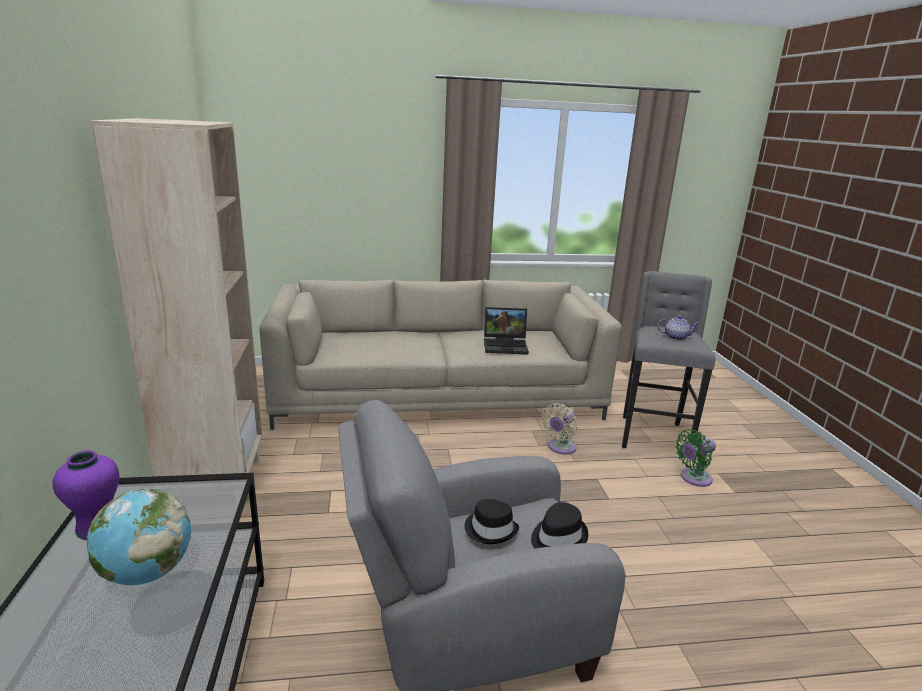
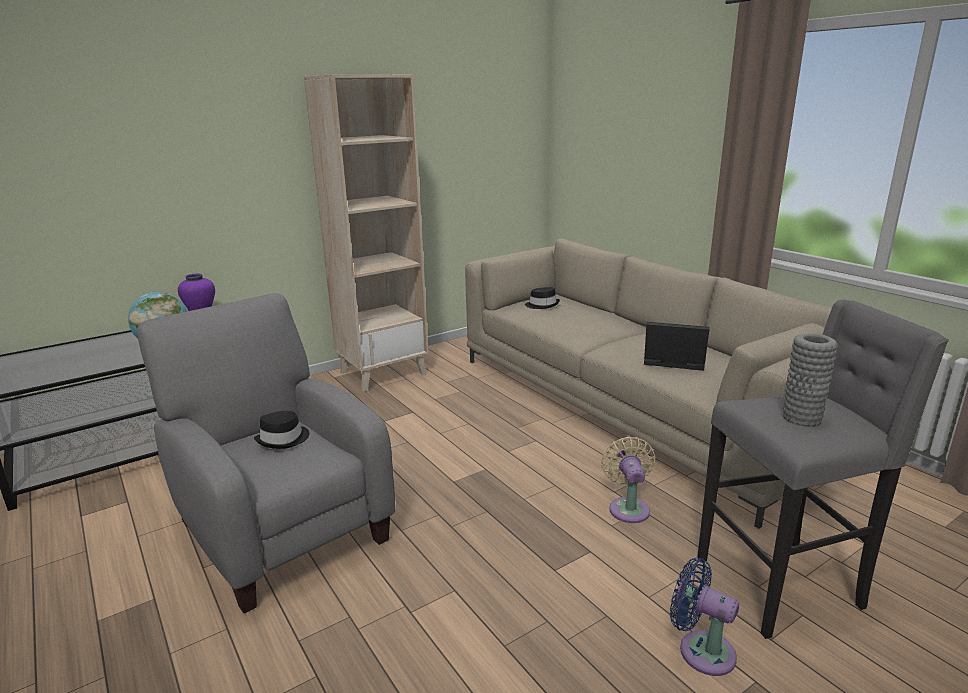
camera: 65 degrees right, 0 degrees up
laptop [484,307,529,354] -> laptop turned 135 degrees clockwise [644,322,710,371]
black hat [531,502,589,549] -> black hat moved to [525,287,560,309]
beige fan [542,403,578,454] -> beige fan turned 75 degrees clockwise [601,436,656,523]
teapot [657,316,699,340] -> grey vase [783,333,838,427]
green fan [676,429,716,487] -> blue fan [670,558,739,676]

